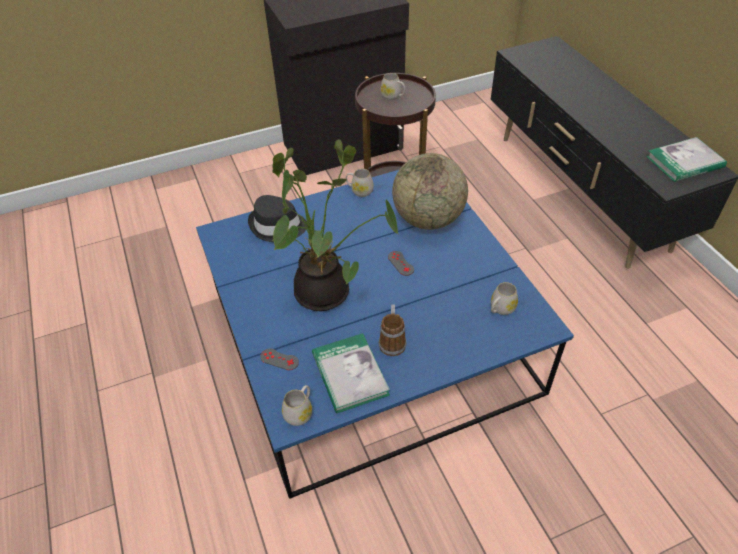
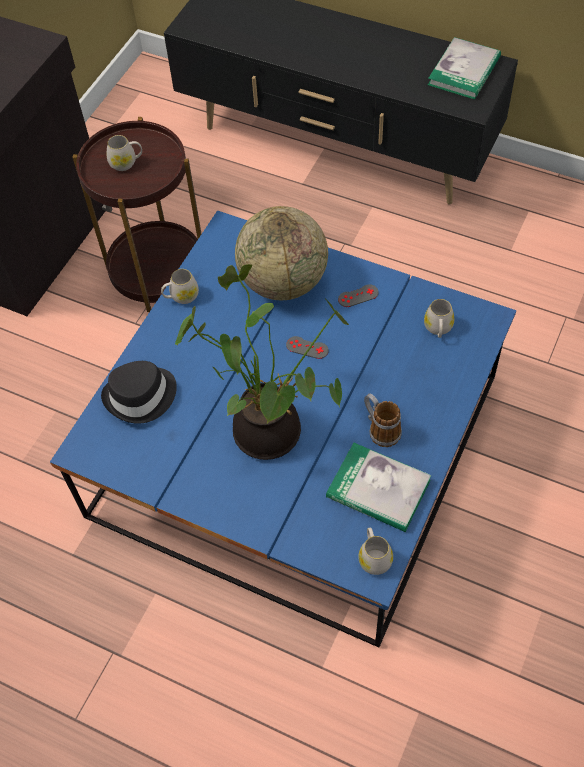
camera: 40 degrees left, 10 degrees up
grey game controller [260,348,299,370] -> grey game controller moved to [338,284,379,307]

